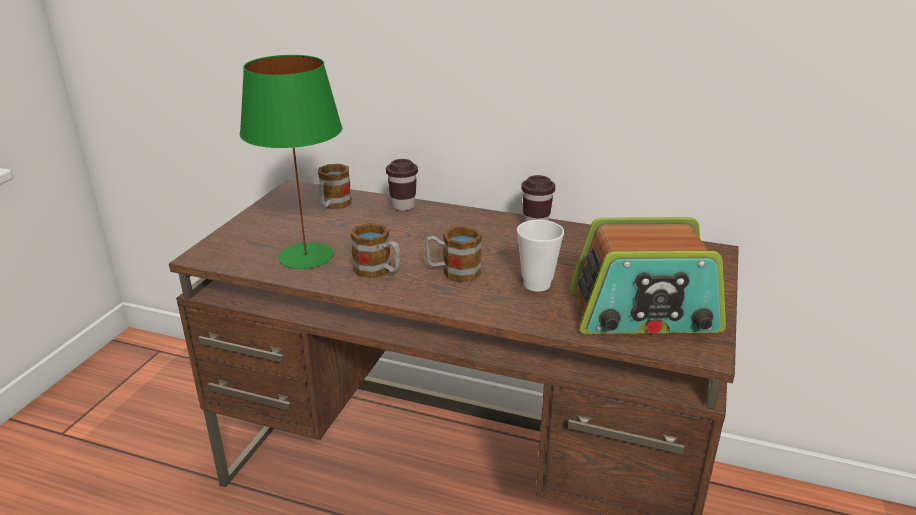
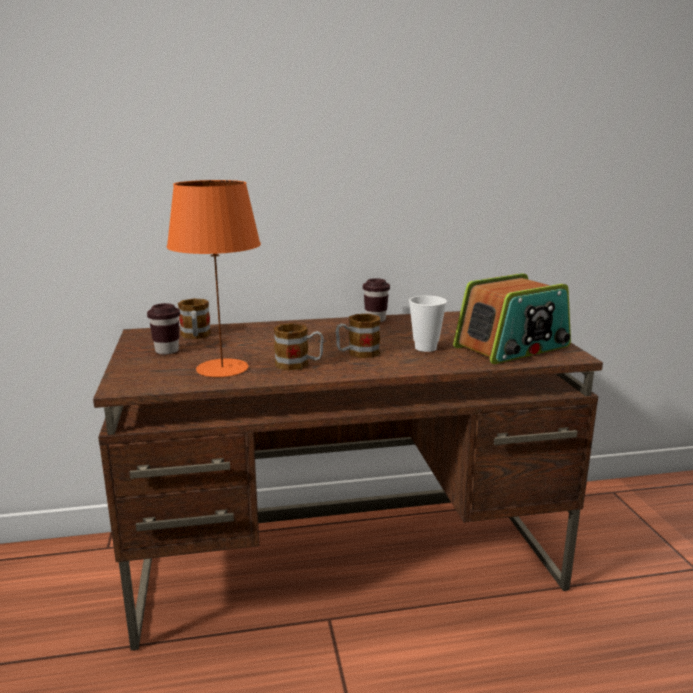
camera: 30 degrees left, 10 degrees down
green table lamp [240,55,342,269] -> orange table lamp [167,180,261,377]
brown cup [386,159,418,211] -> brown cup moved to [147,303,180,355]

